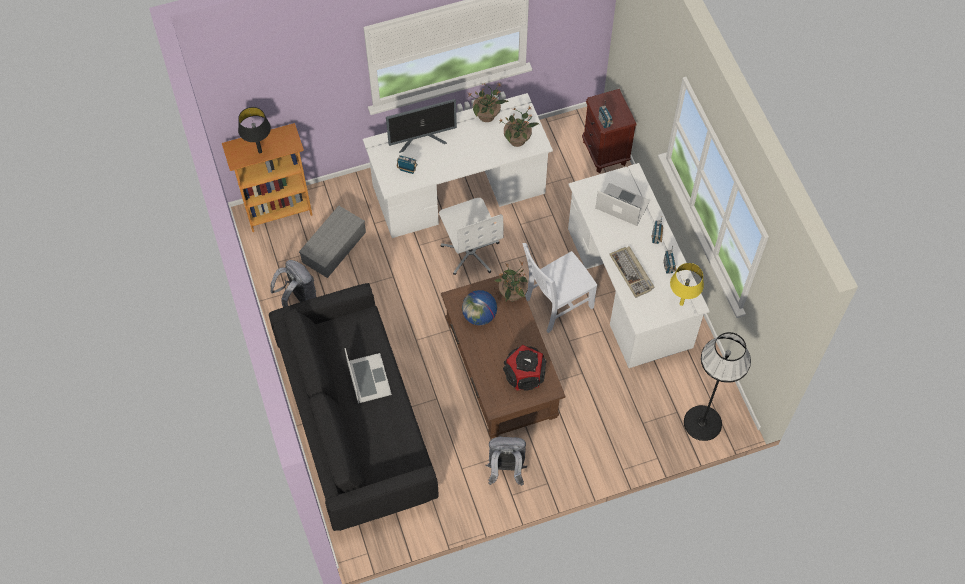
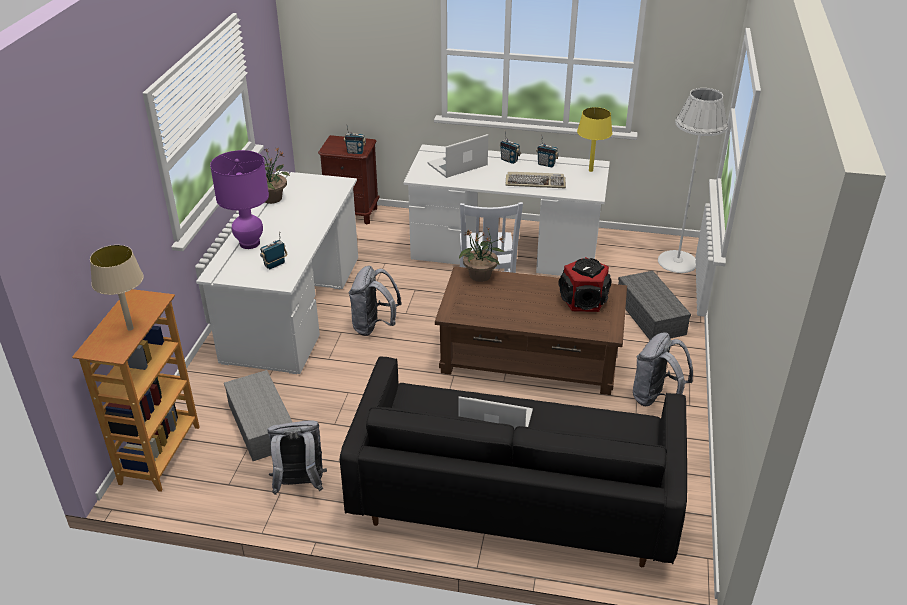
camera: 60 degrees left, 25 degrees down
black table lamp [238,107,271,153] -> beige table lamp [90,245,144,331]
monitor [386,99,457,153] -> purple table lamp [210,150,269,249]
white office chair [439,198,504,275] -> grey backpack [349,266,402,336]
globe [462,290,497,325] -> none
potted plant [499,106,539,147] -> none
black floor lamp [684,332,751,441] -> white floor lamp [658,88,728,273]
none -> grey storage box [618,271,691,340]

